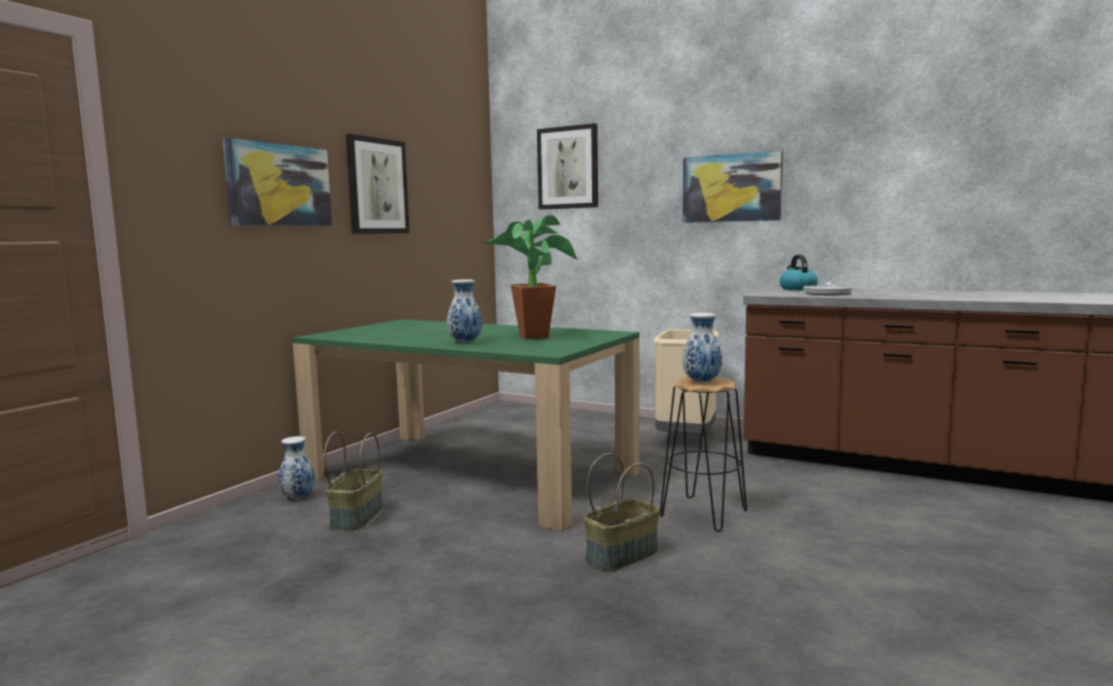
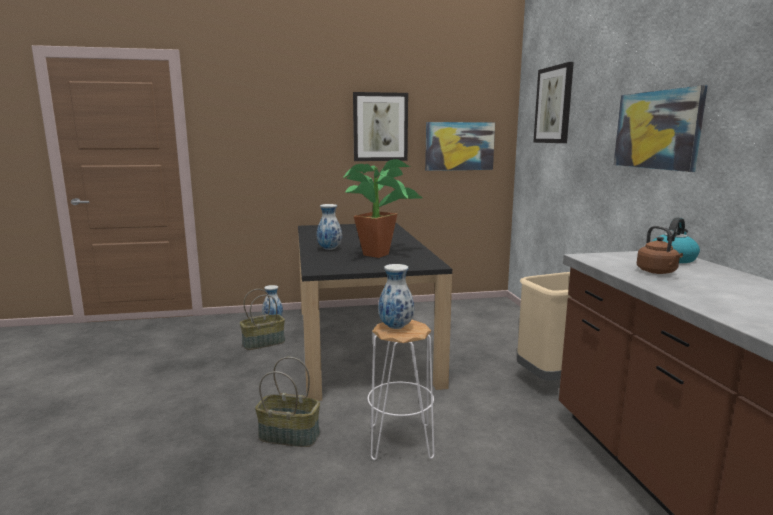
camera: 50 degrees right, 5 degrees up
picture [223,138,332,226] -> picture moved to [425,122,495,171]
green dining table [293,319,640,531] -> black dining table [298,223,452,401]
black stool [660,377,747,532] -> white stool [368,320,434,460]
frying pan [803,282,853,295] -> brown kettle [637,226,683,274]

